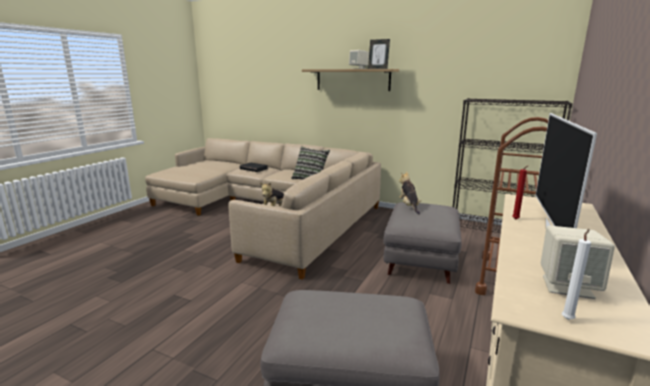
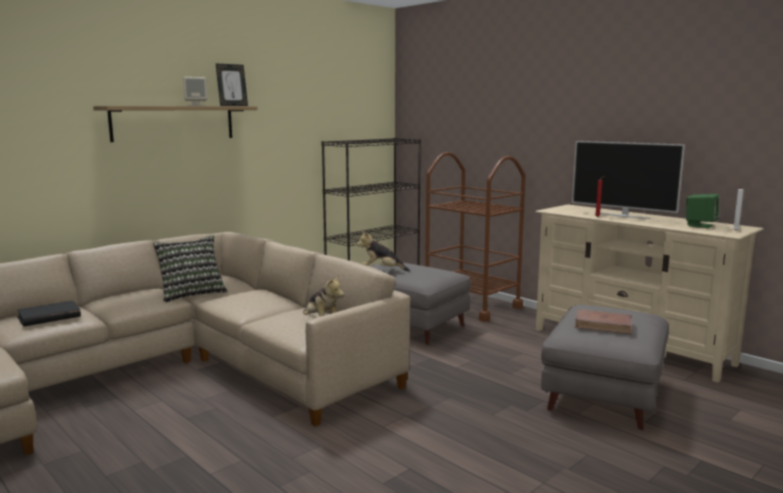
camera: 70 degrees left, 5 degrees down
beige speaker [541,225,615,299] -> green speaker [686,194,720,228]
none -> brown book [574,309,632,334]

